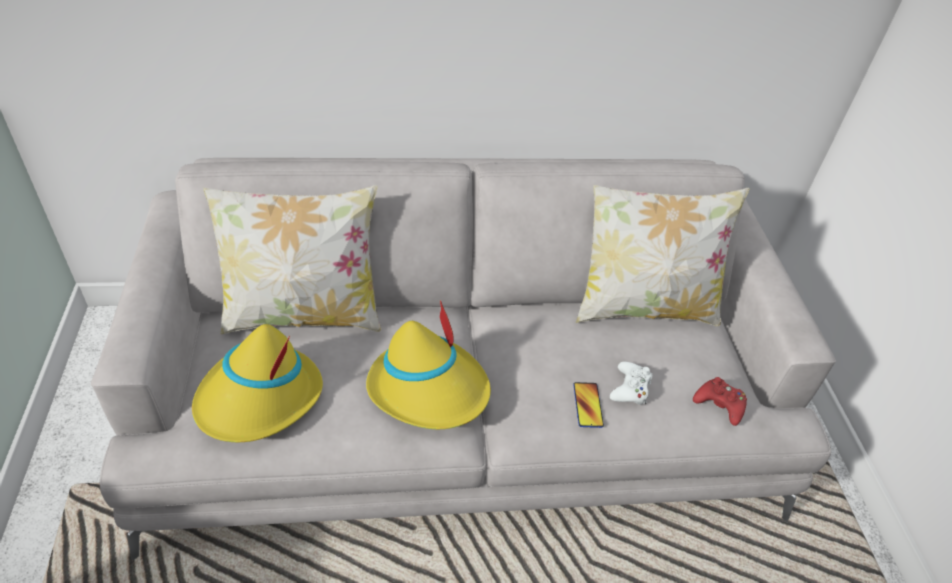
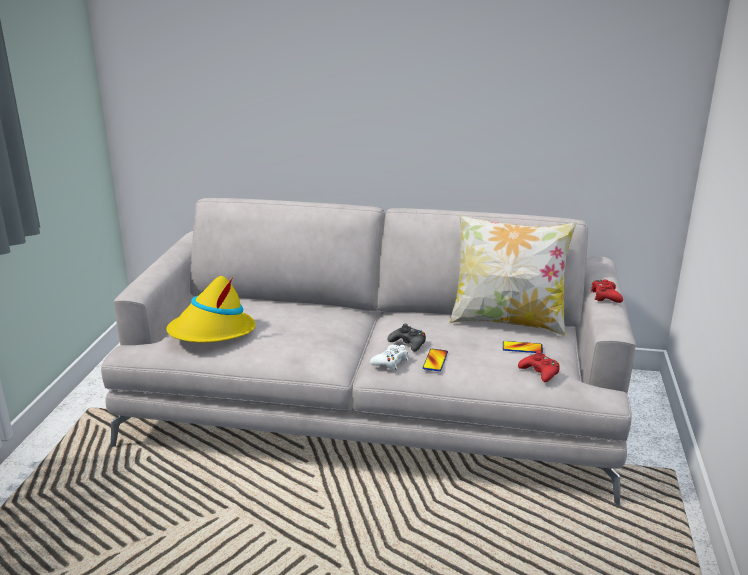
camera: 20 degrees right, 20 degrees down
pillow [203,185,381,334] -> none
yellow hat [366,300,491,429] -> none
white game controller [610,362,652,405] -> white game controller moved to [370,344,408,370]
none -> black game controller [387,324,426,352]
none -> phone [503,341,543,353]
none -> red game controller [590,279,623,303]

